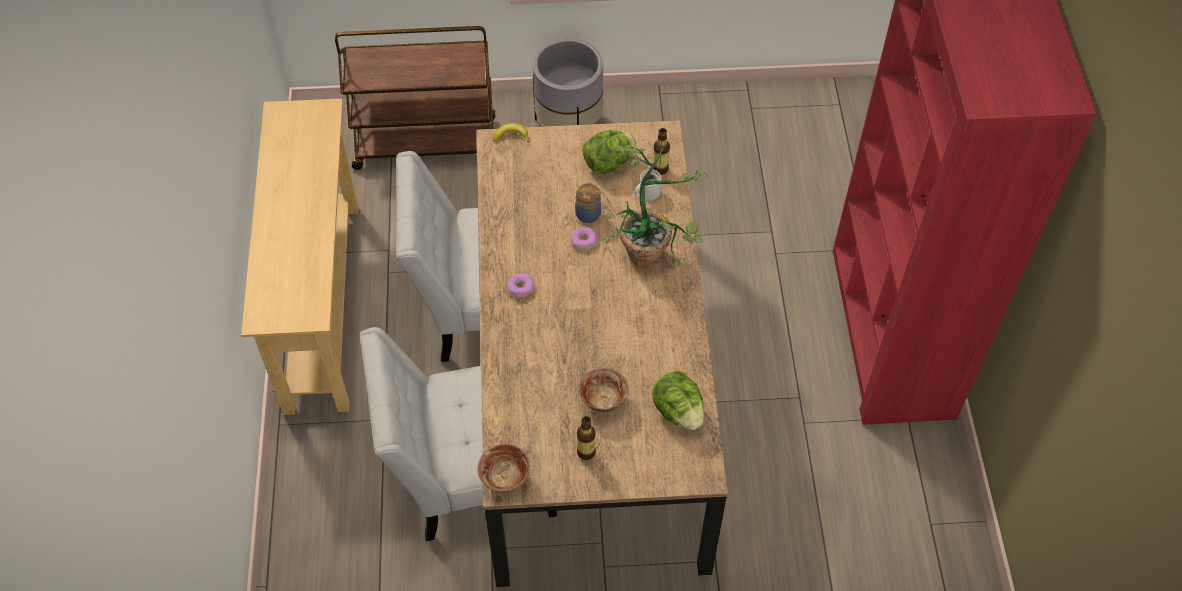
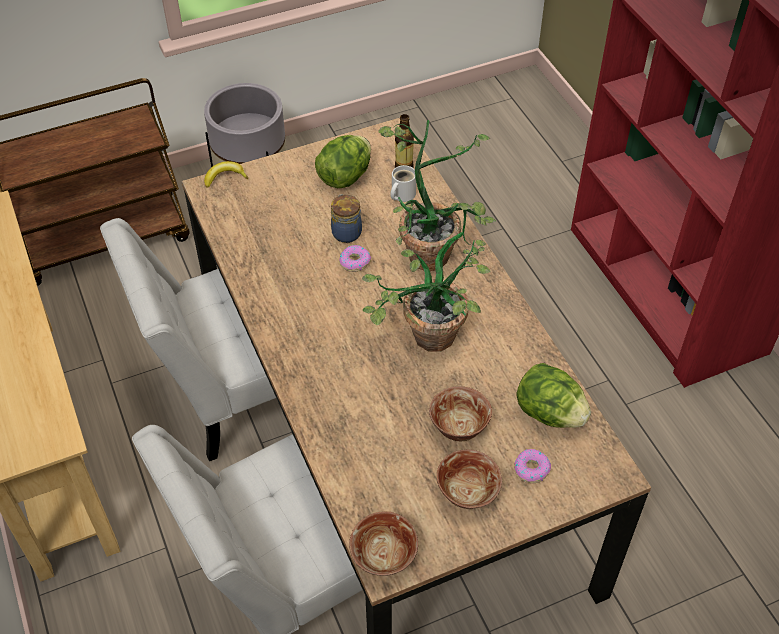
camera: 20 degrees left, 5 degrees down
donut [507,273,535,297] -> donut moved to [514,449,551,483]
bottle [577,416,596,460] -> bowl [437,449,502,509]
none -> potted plant [362,232,491,352]

